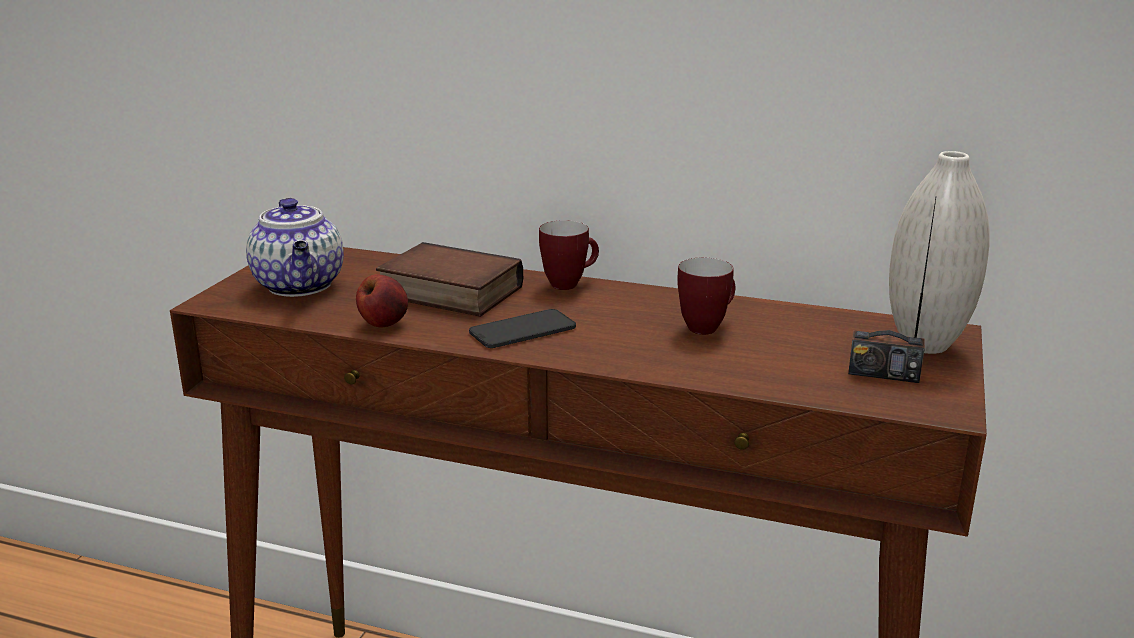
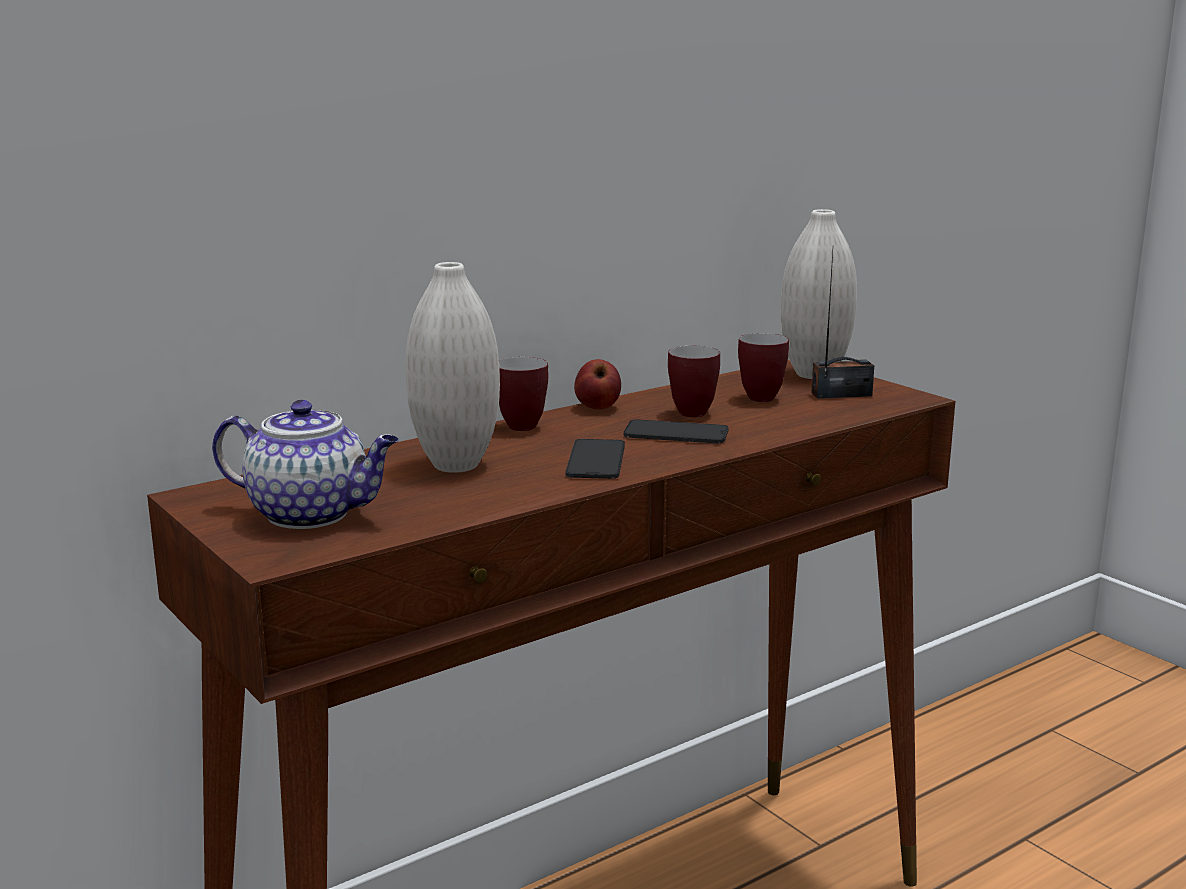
camera: 55 degrees left, 5 degrees down
apple [356,274,408,327] -> apple moved to [574,359,621,409]
book [376,242,523,317] -> white vase [406,262,500,473]
radio [848,198,936,383] -> radio turned 150 degrees counterclockwise [812,251,874,399]
none -> phone [624,419,729,443]
none -> mug [738,333,789,402]

